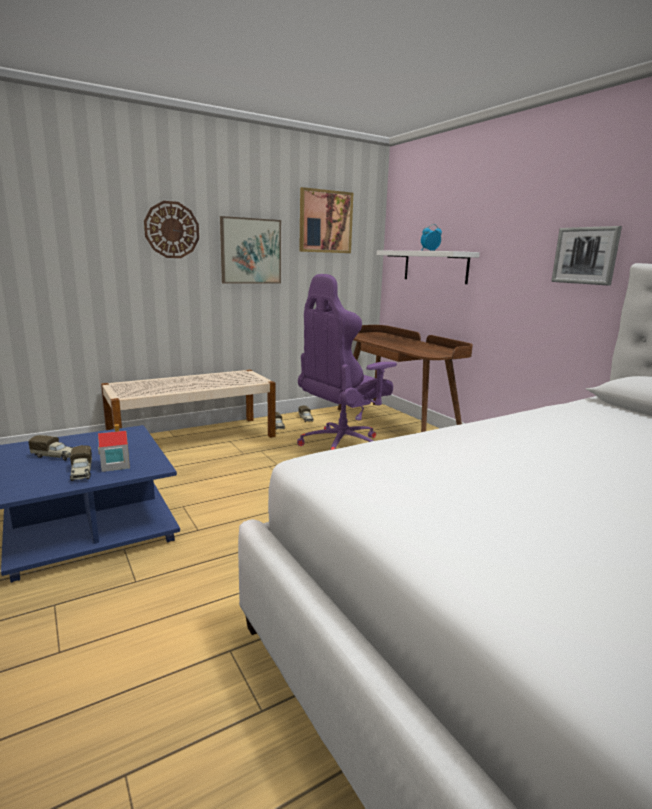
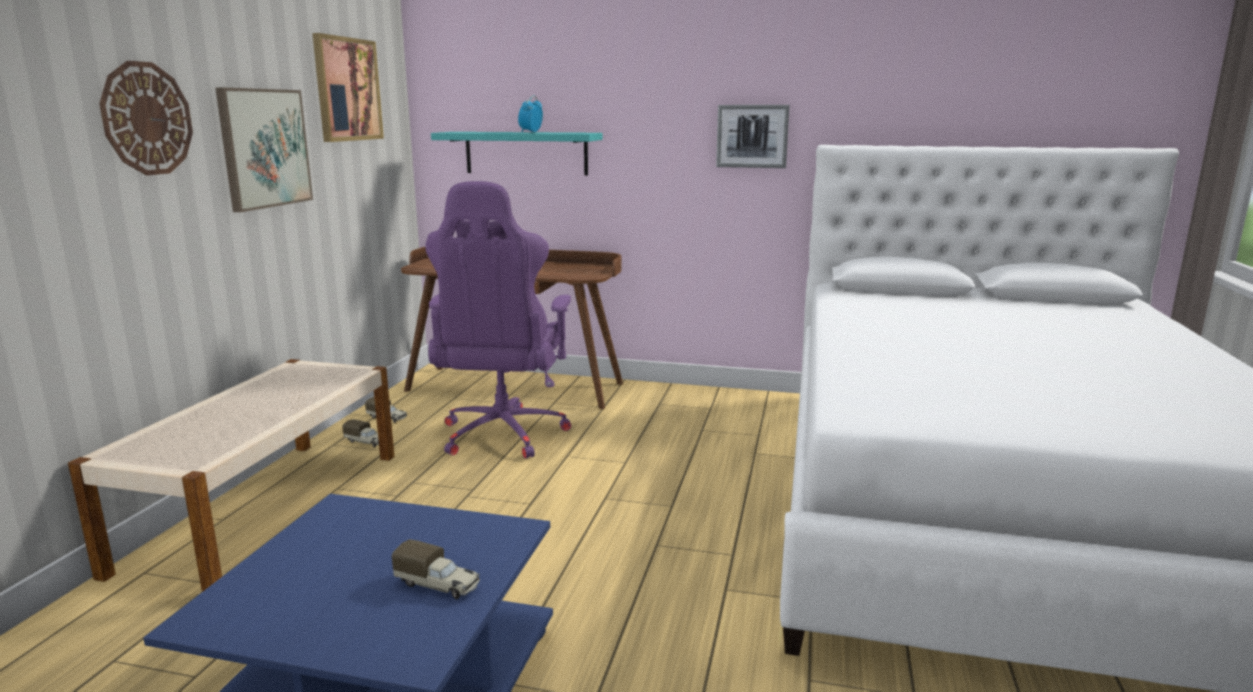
camera: 45 degrees left, 0 degrees up
toy truck [28,435,73,461] -> none
toy house [98,424,130,472] -> none
white shelf [377,250,480,284] -> turquoise shelf [431,132,603,175]

